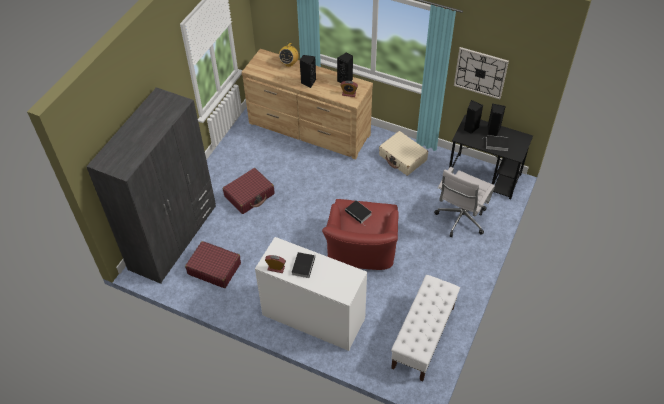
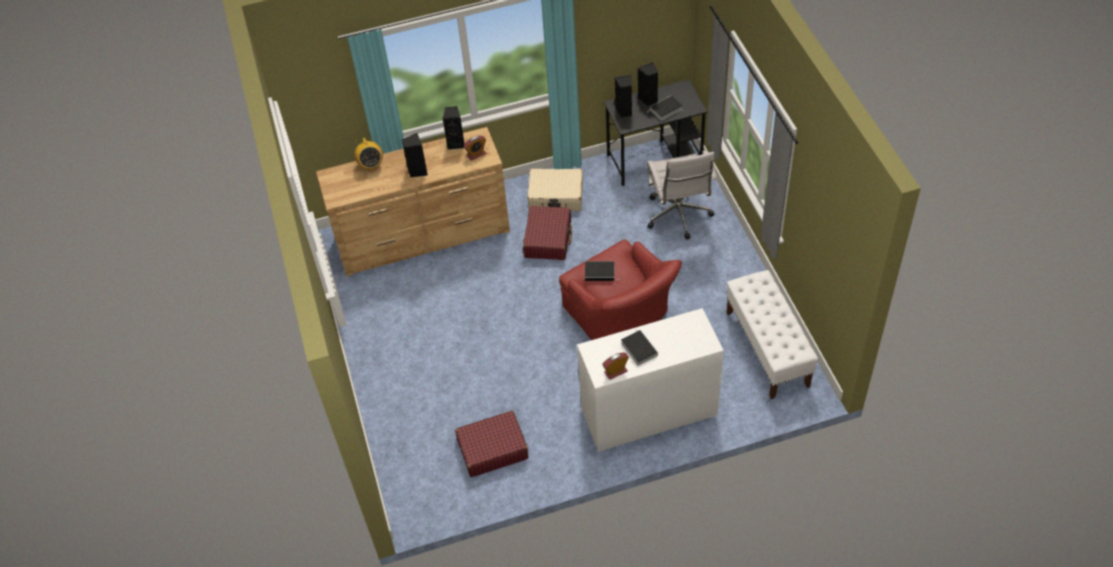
camera: 40 degrees left, 0 degrees up
grey wardrobe [86,87,216,284] -> none
red suitcase [223,168,275,214] -> red suitcase moved to [523,206,572,260]
wall clock [454,47,509,99] -> none

